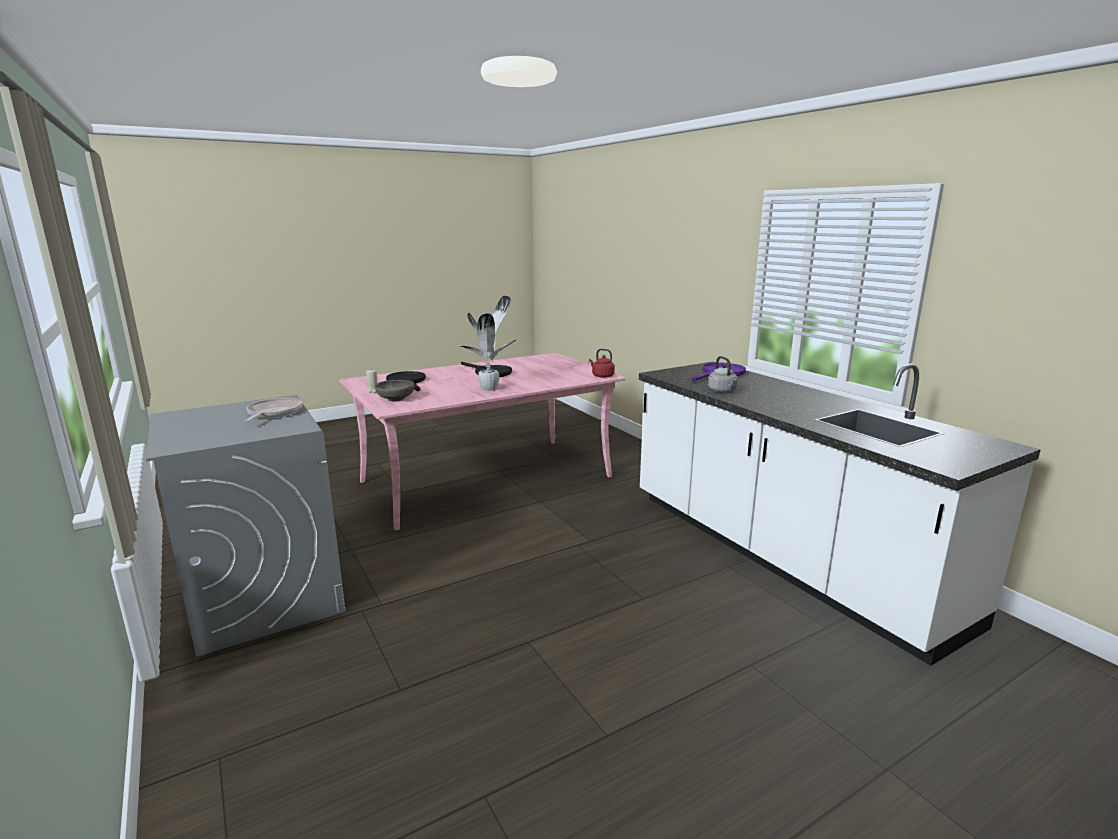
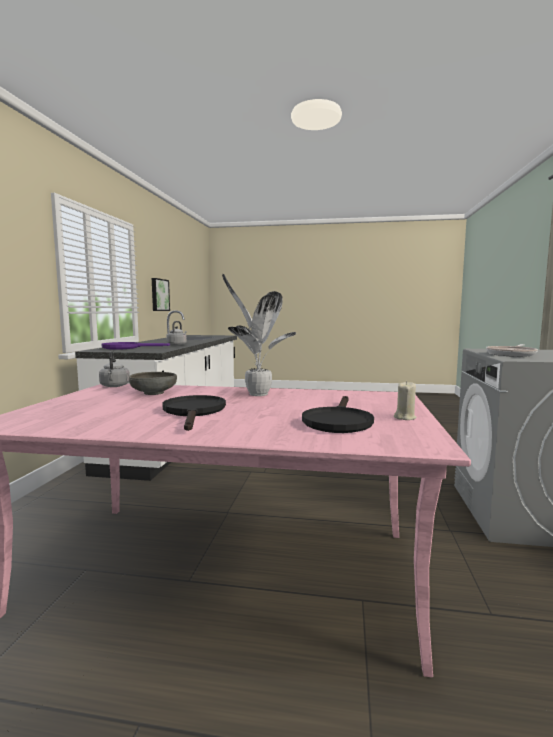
camera: 140 degrees left, 10 degrees down
grey bowl [375,380,414,401] -> grey bowl moved to [129,372,177,395]
red kettle [589,349,615,378] -> grey kettle [99,351,130,387]
none -> picture [152,278,170,311]

